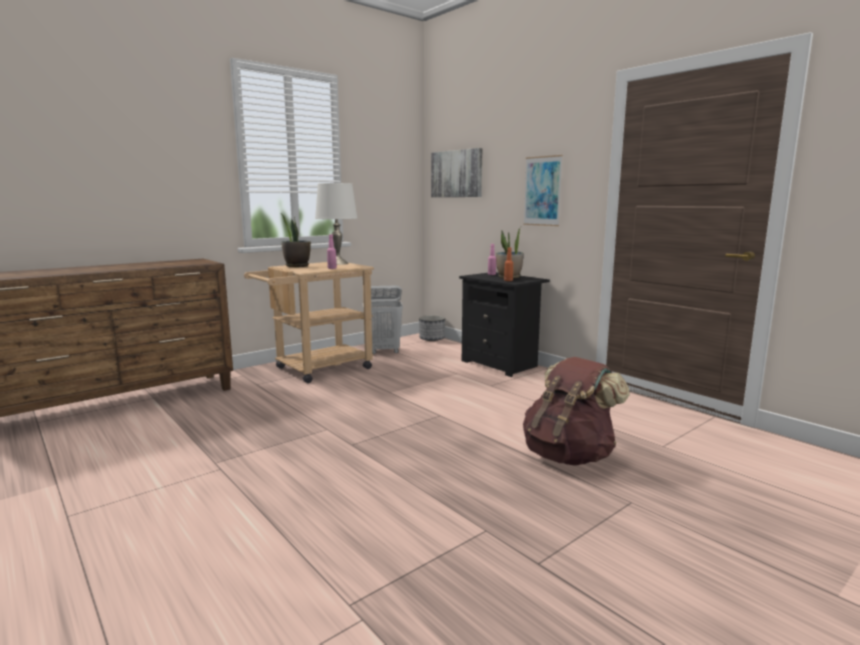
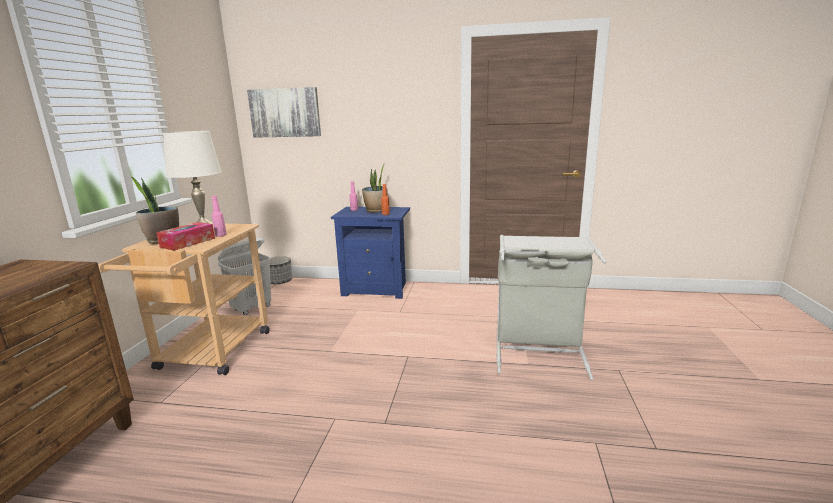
camera: 40 degrees left, 5 degrees up
black nightstand [459,272,550,377] -> blue nightstand [331,207,410,299]
picture [523,155,563,226] -> none
brown backpack [523,357,630,466] -> grey laundry basket [496,235,607,380]
none -> tissue box [156,222,215,251]

